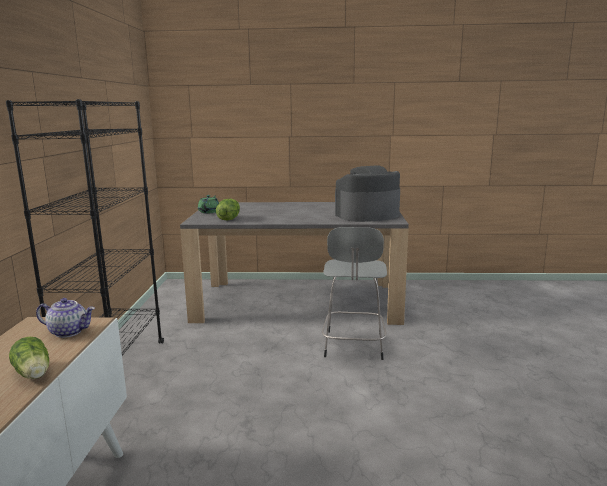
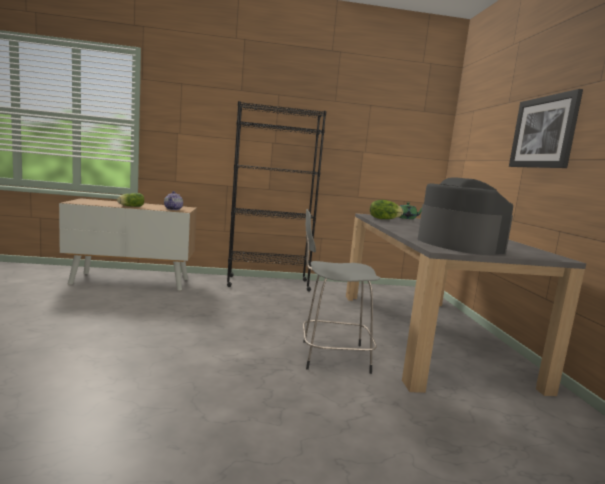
camera: 80 degrees right, 5 degrees down
none -> picture [509,89,583,168]

